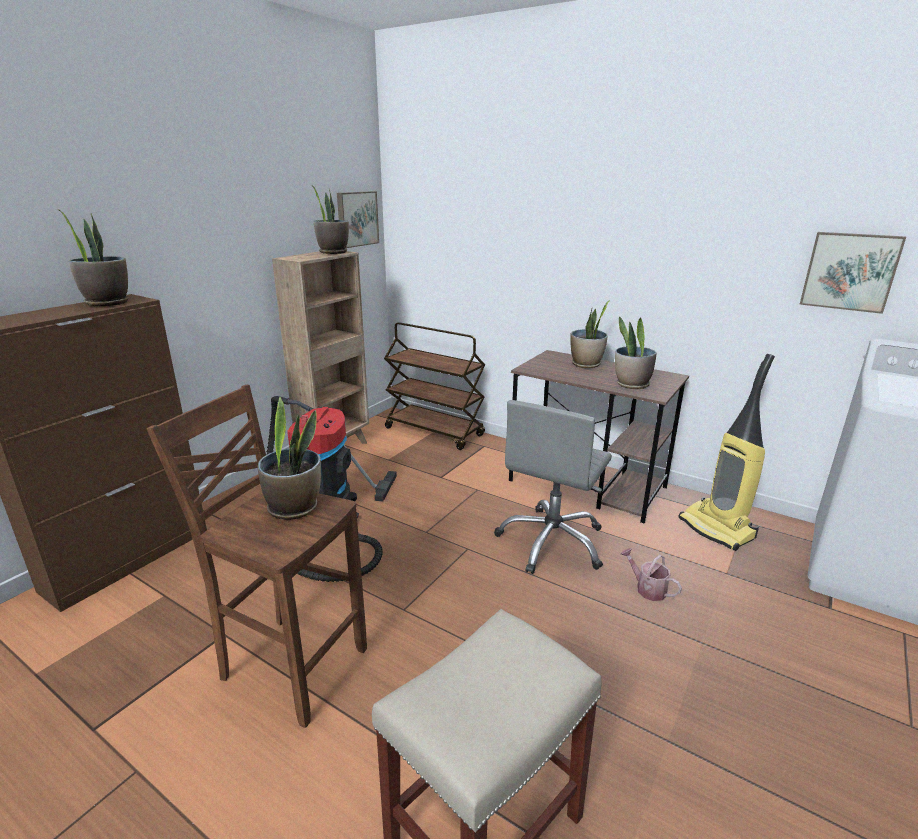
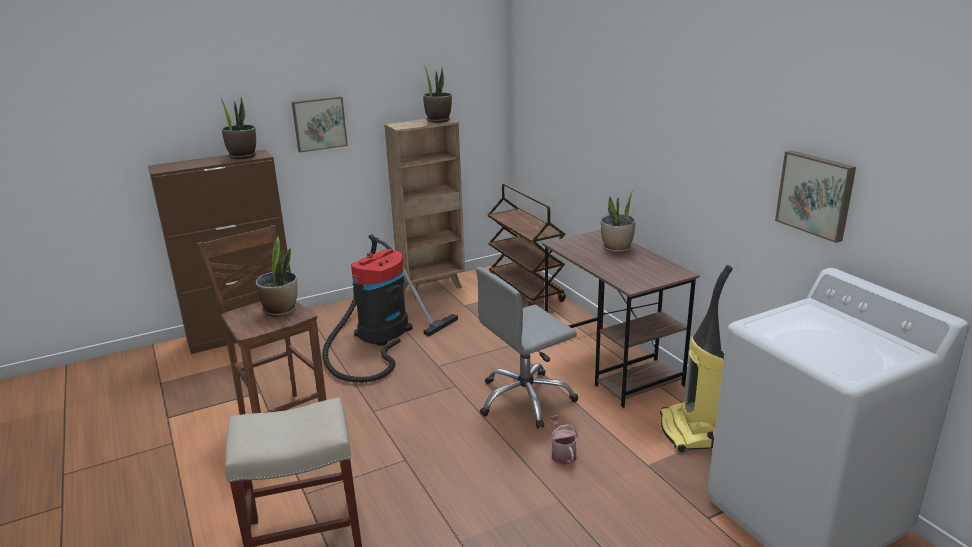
camera: 30 degrees right, 0 degrees up
picture [337,191,379,248] -> picture moved to [292,96,348,152]
potted plant [615,316,656,389] -> none

